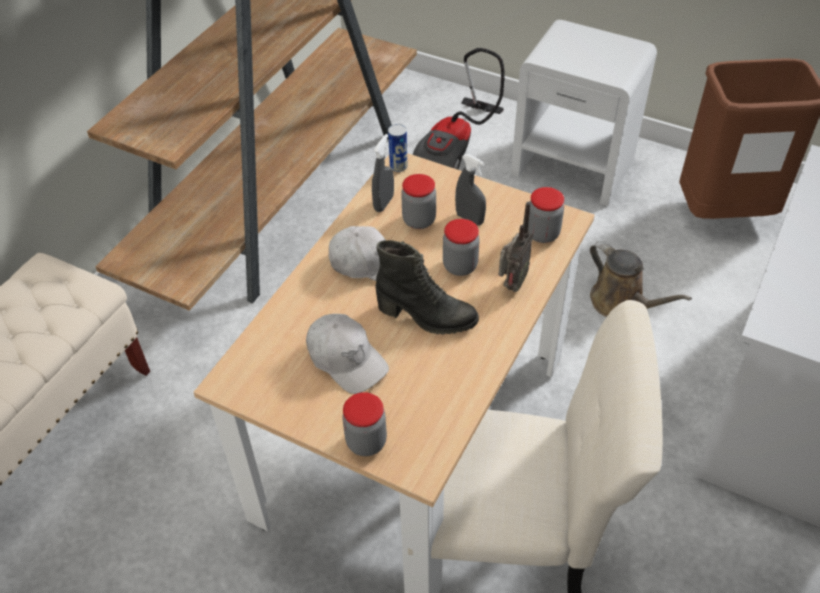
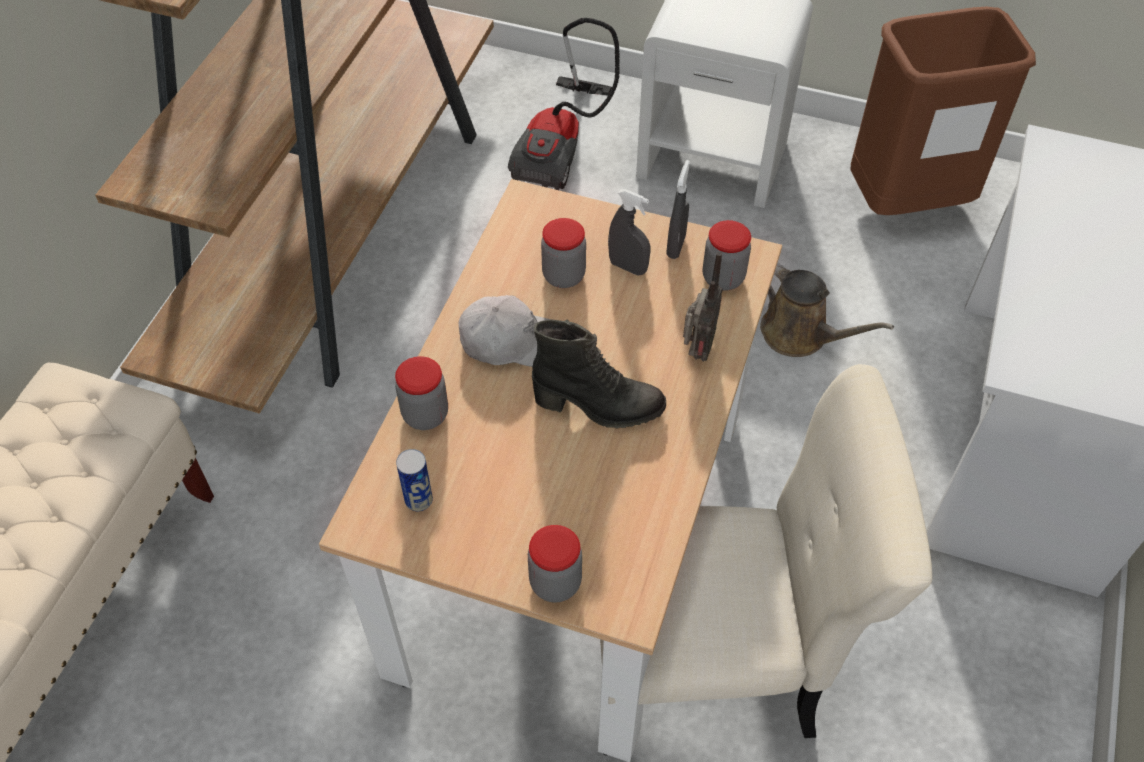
camera: 10 degrees left, 5 degrees up
white cap [306,314,389,394] -> none
grey spray bottle [372,134,394,212] -> grey spray bottle moved to [667,160,690,259]
can [388,124,408,172] -> can moved to [396,449,433,511]
jar [443,219,480,276] -> jar moved to [395,356,448,430]

